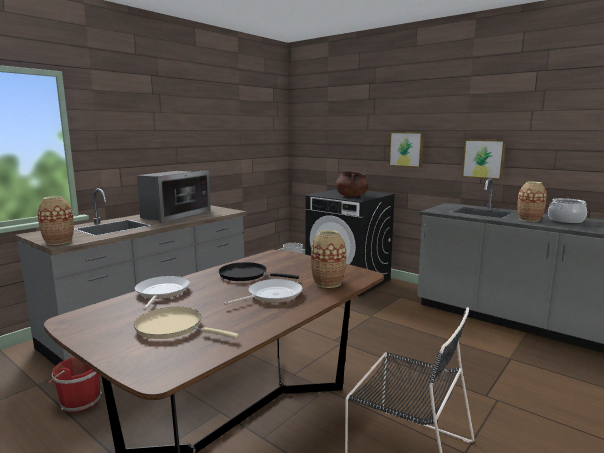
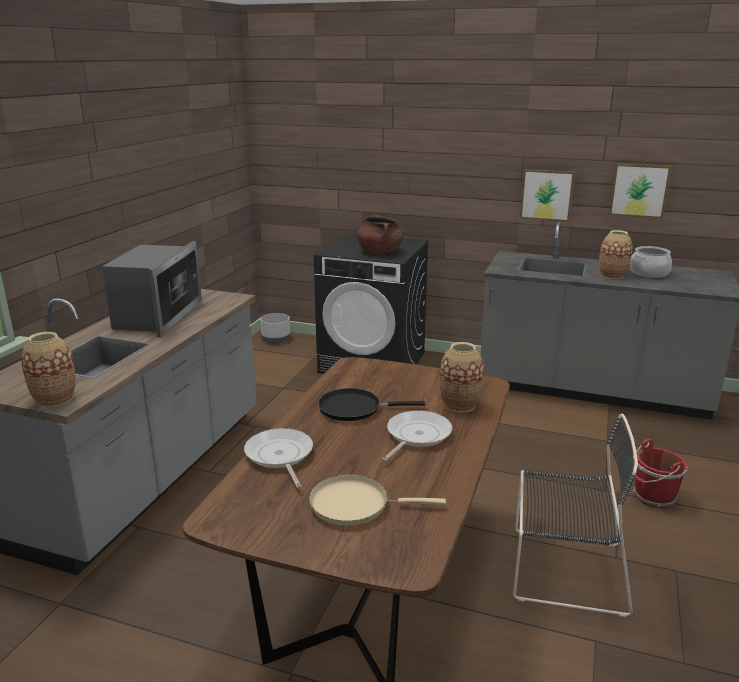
camera: 20 degrees left, 10 degrees up
red bucket [48,357,102,413] -> red bucket moved to [633,439,688,508]
picture [389,132,424,168] -> picture moved to [609,163,671,218]

